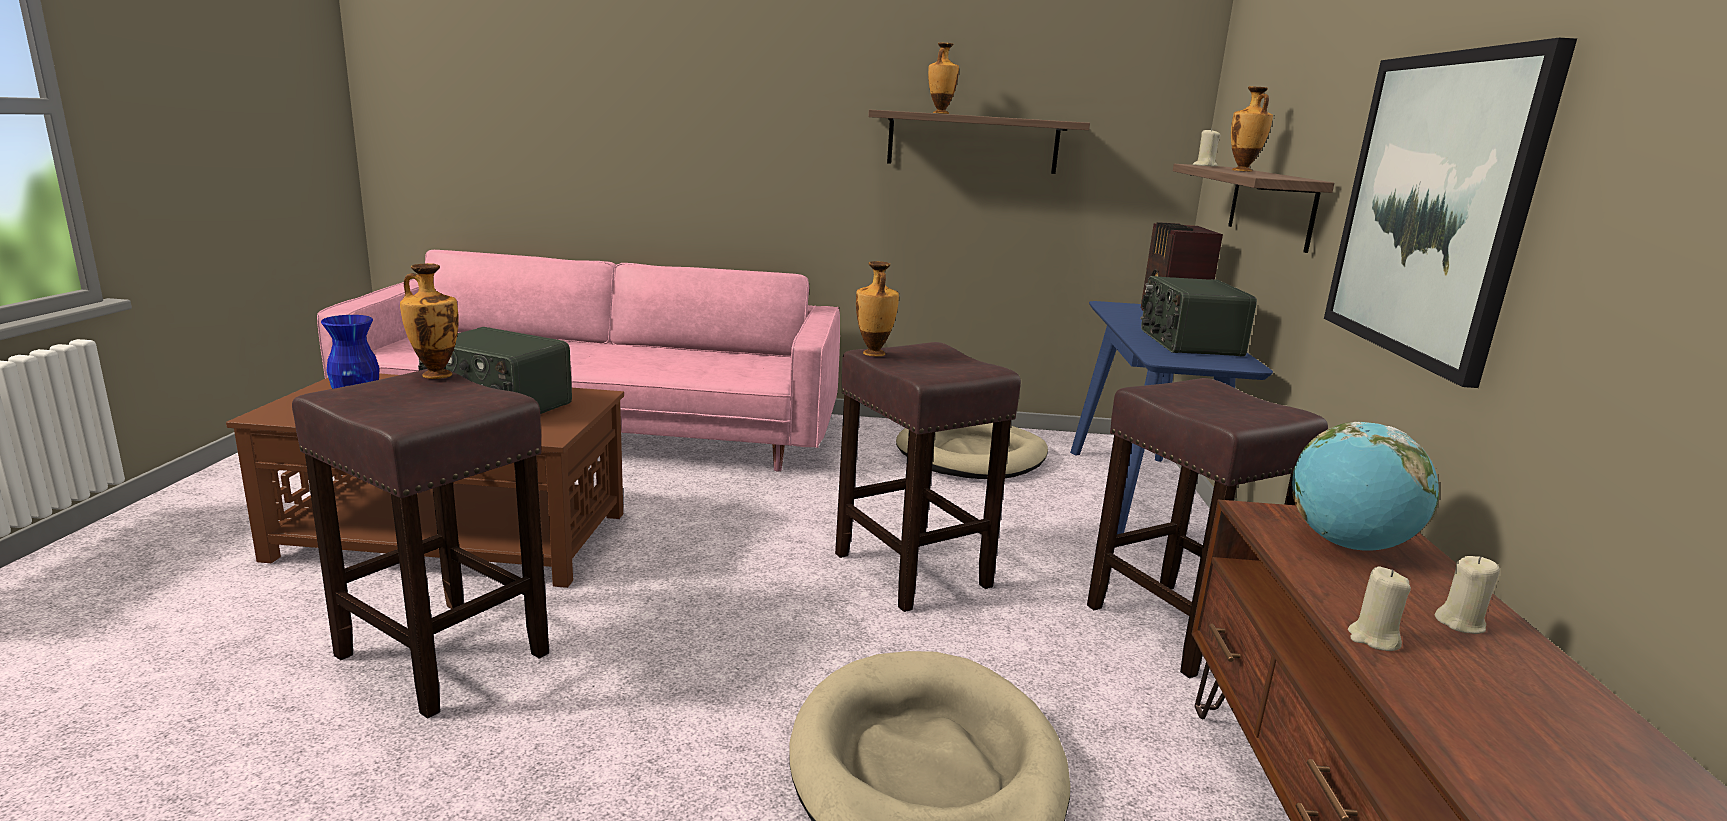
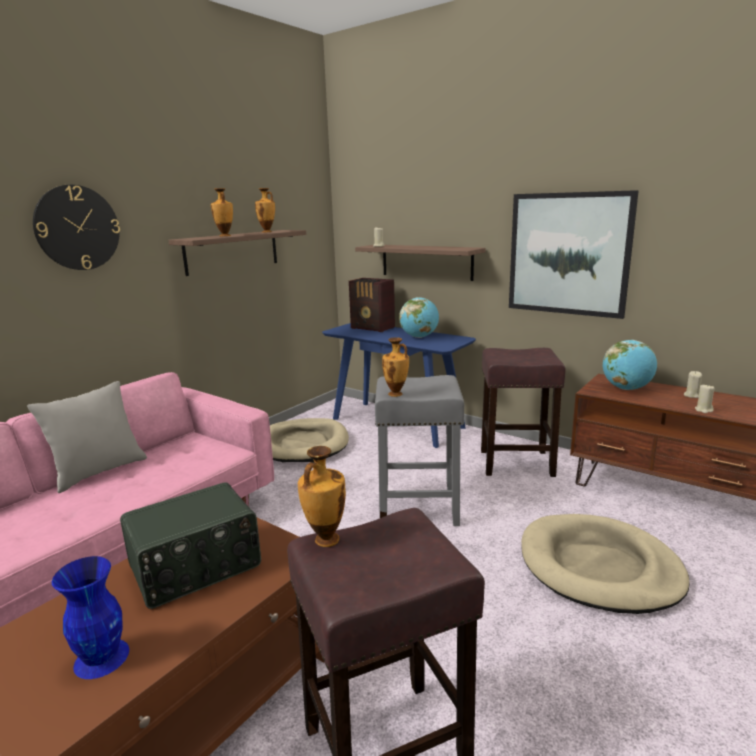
camera: 55 degrees left, 0 degrees up
brown stool [835,342,1021,612] -> grey stool [375,375,464,526]
radio [1140,276,1257,357] -> globe [399,297,439,338]
vase [1231,86,1273,172] -> vase moved to [255,188,275,233]
none -> grey pillow [27,381,147,493]
none -> wall clock [33,185,120,270]

